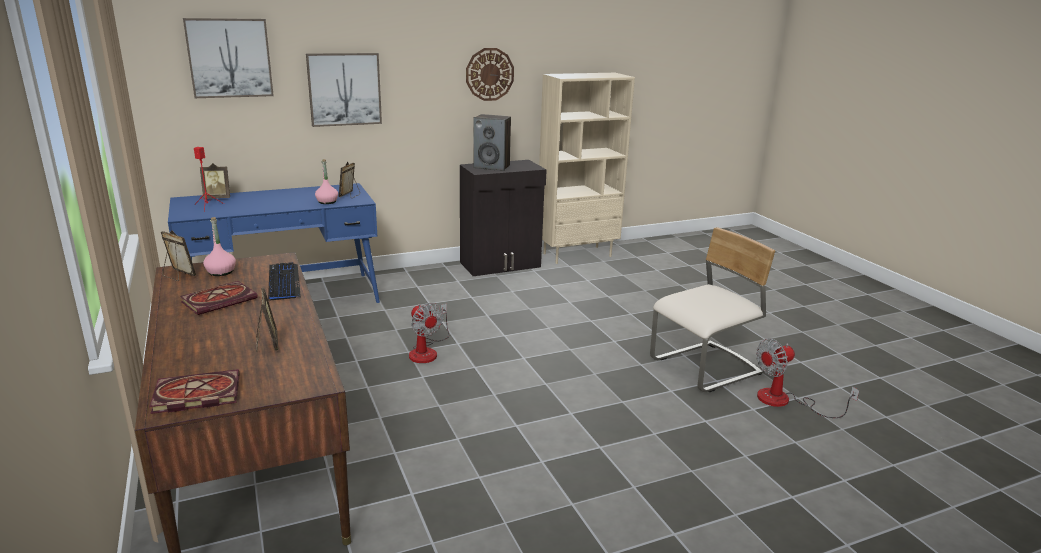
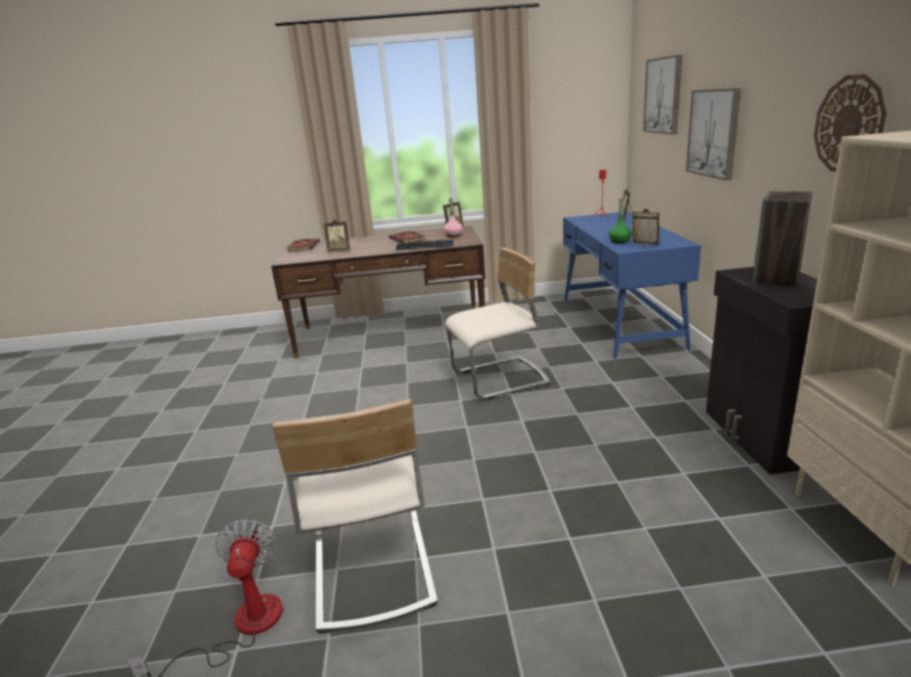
camera: 110 degrees right, 0 degrees up
pink bottle [315,159,338,204] -> green bottle [609,198,632,243]
fan [409,303,449,363] -> beige chair [445,248,550,400]

